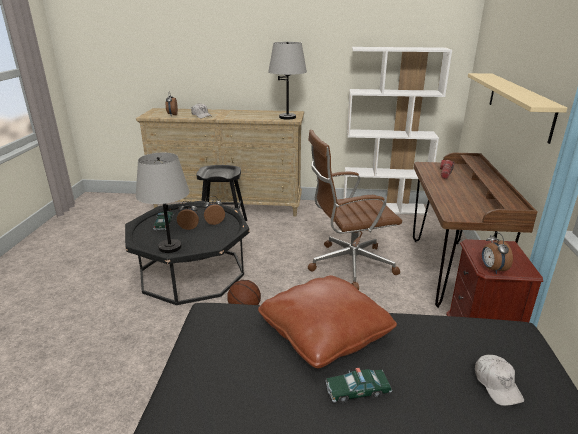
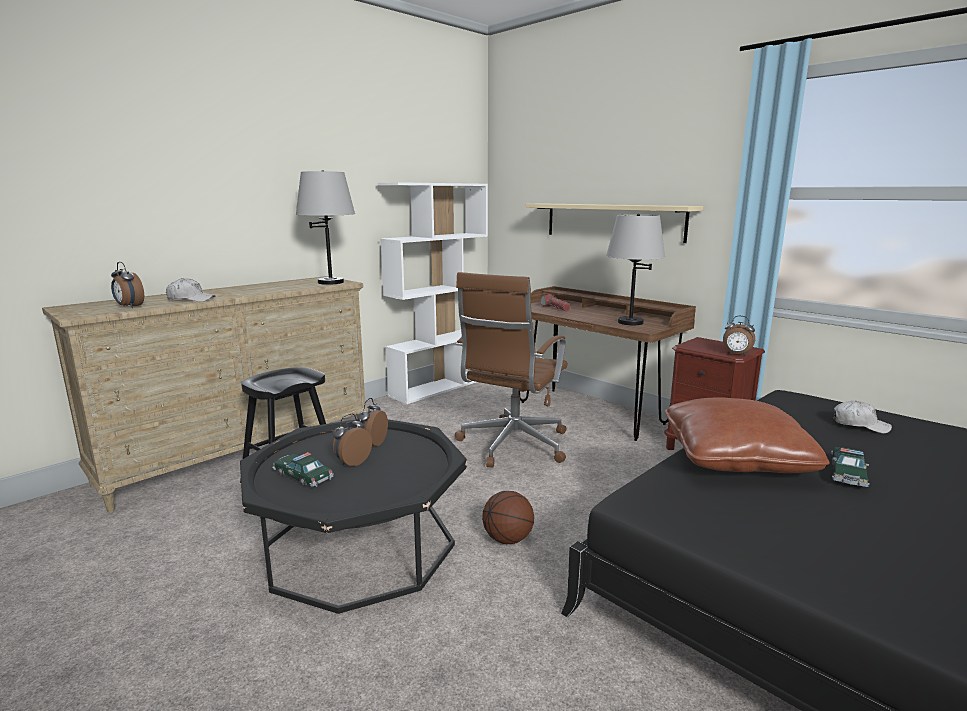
camera: 50 degrees left, 10 degrees down
grey table lamp [136,153,190,253] -> grey table lamp moved to [606,214,665,325]

